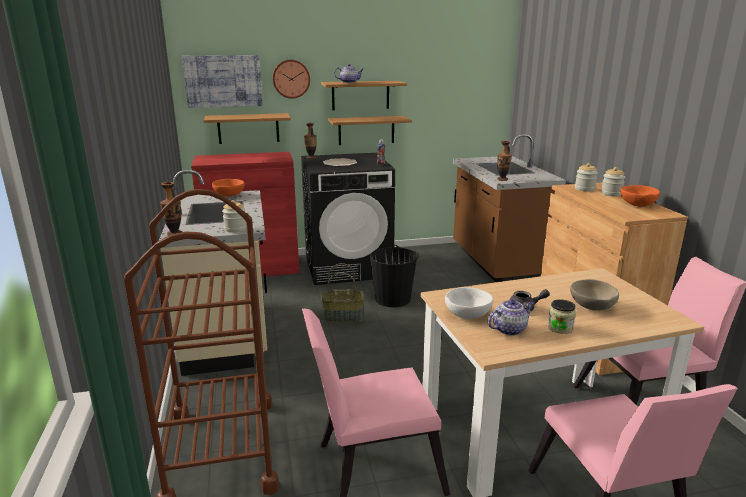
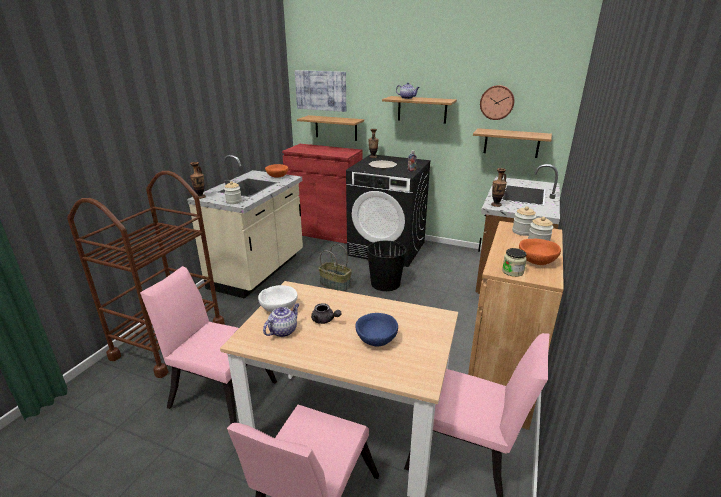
camera: 35 degrees right, 5 degrees up
wall clock [273,60,310,99] -> wall clock moved to [480,85,514,120]
shelf [328,116,412,145] -> shelf moved to [473,128,552,158]
teapot [488,299,534,336] -> teapot turned 60 degrees counterclockwise [263,303,299,337]
jar [547,300,576,334] -> jar moved to [502,248,527,277]
beige bowl [570,279,619,311] -> blue bowl [355,313,398,346]

